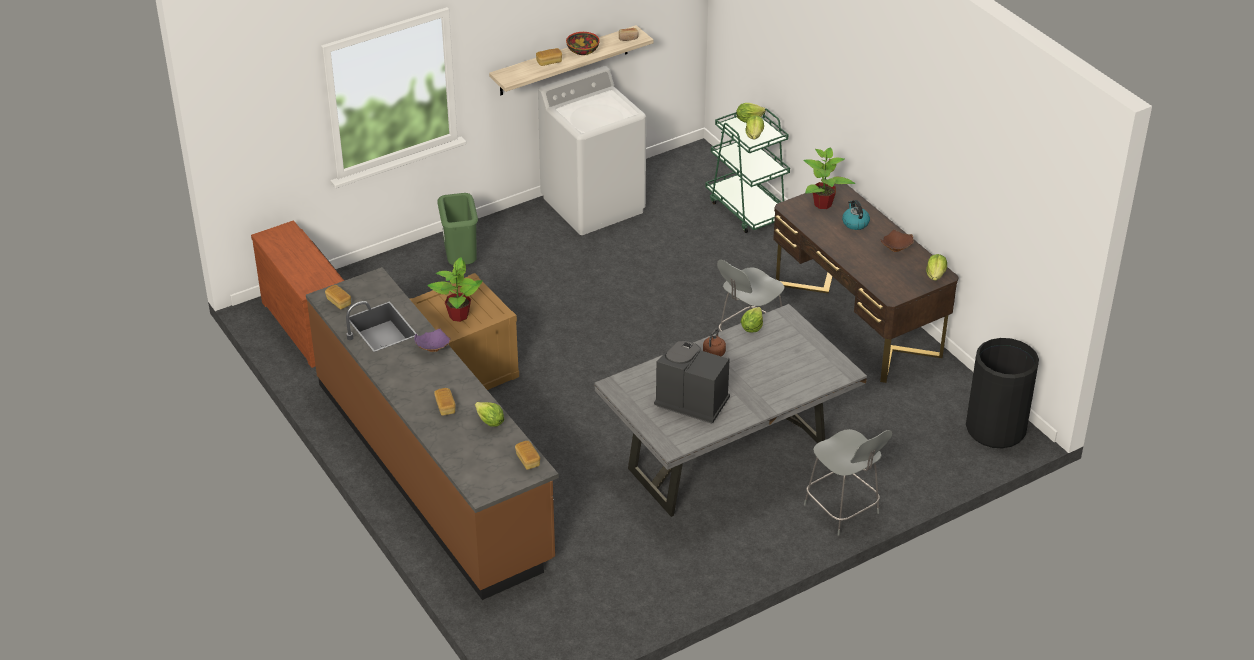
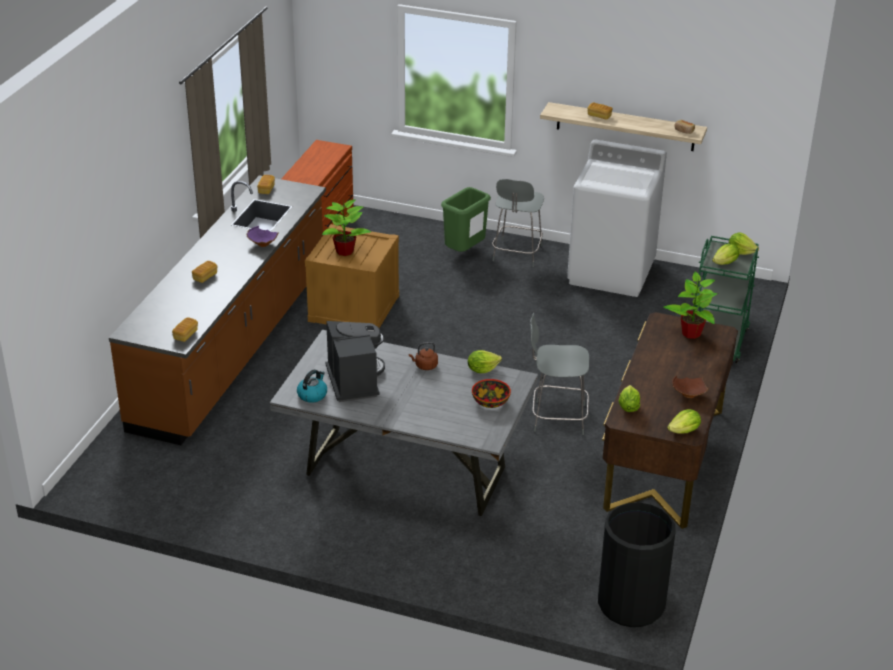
camera: 50 degrees right, 5 degrees down
lettuce [475,402,504,427] -> lettuce moved to [619,385,640,412]
bowl [566,32,600,55] -> bowl moved to [472,379,511,408]
grey chair [804,429,892,536] -> grey chair moved to [492,179,544,267]
kettle [842,200,870,230] -> kettle moved to [297,370,327,403]

